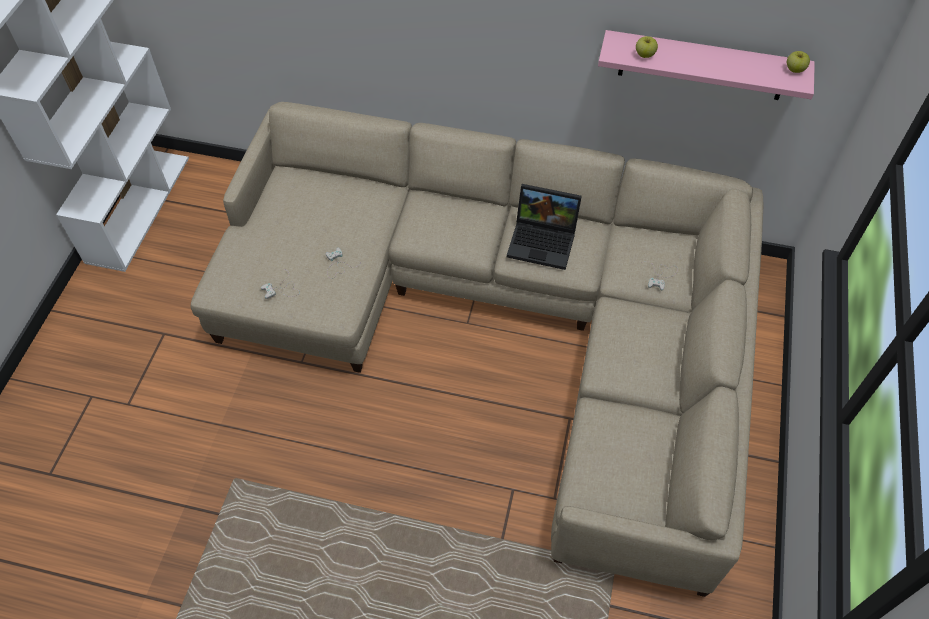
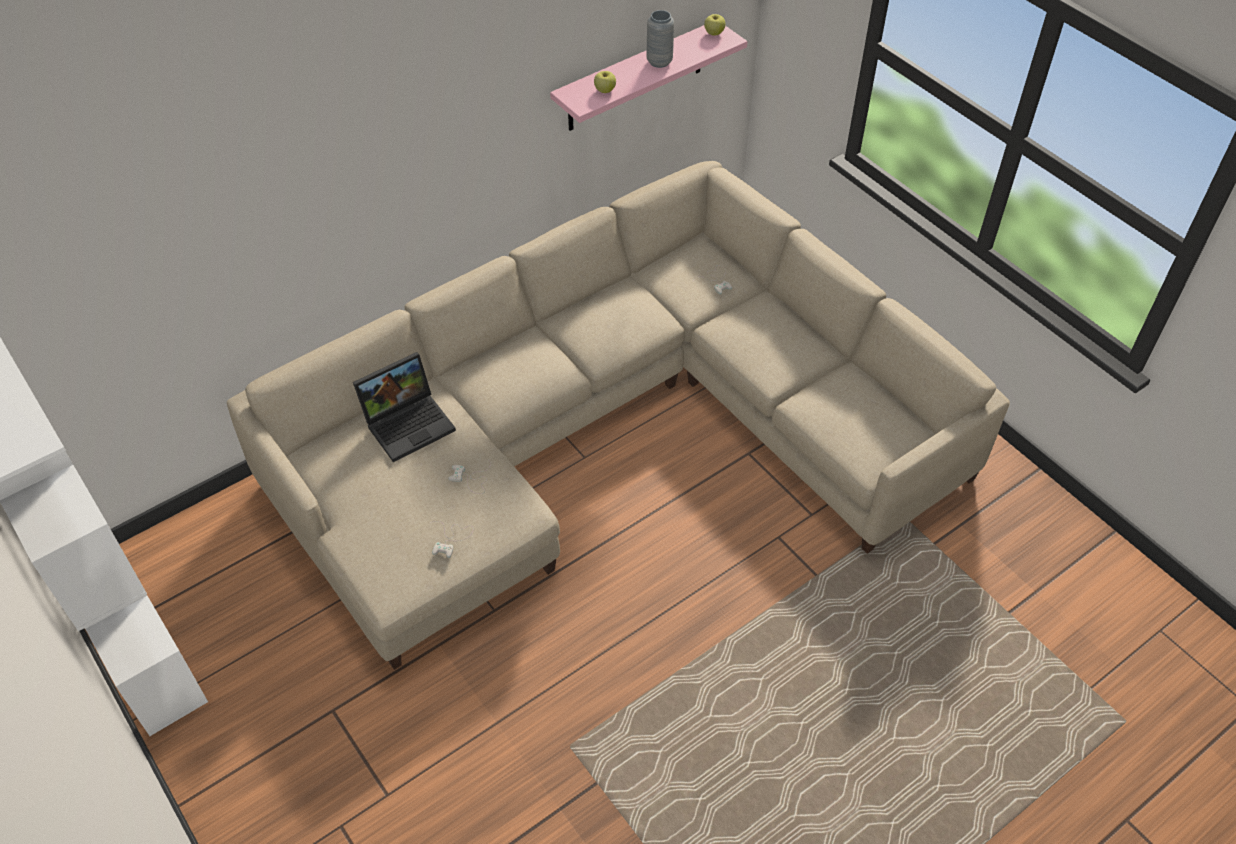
camera: 50 degrees left, 5 degrees down
laptop [507,184,582,270] -> laptop moved to [353,352,456,462]
none -> grey vase [646,10,674,68]

